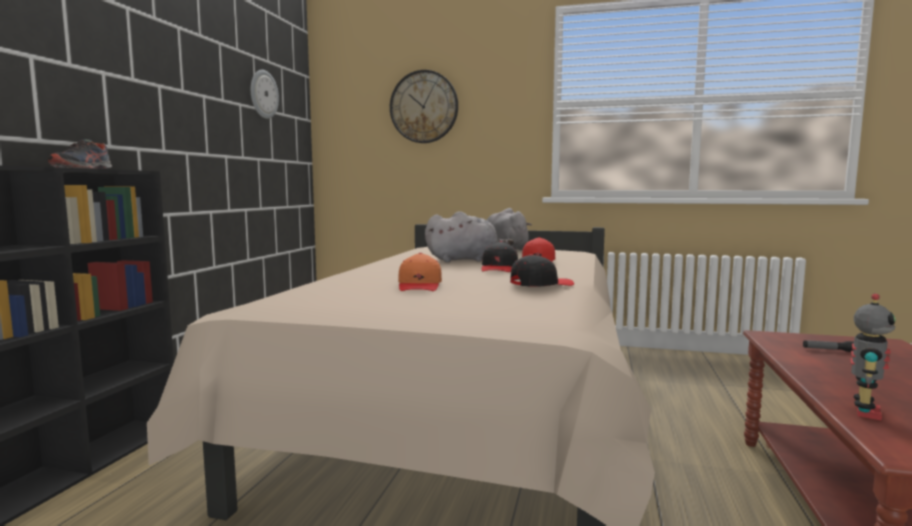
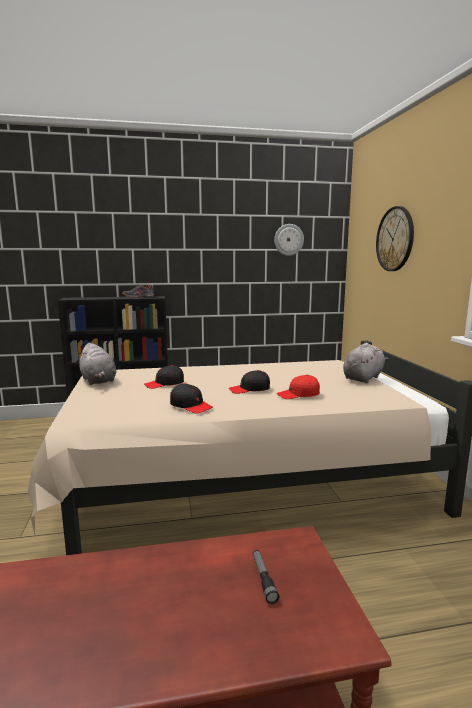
camera: 65 degrees right, 5 degrees up
orange cap [398,253,442,291] -> black cap [144,365,184,389]
grey plush toy [425,211,514,262] -> grey plush toy moved to [79,343,116,385]
toy robot [850,293,895,421] -> none

